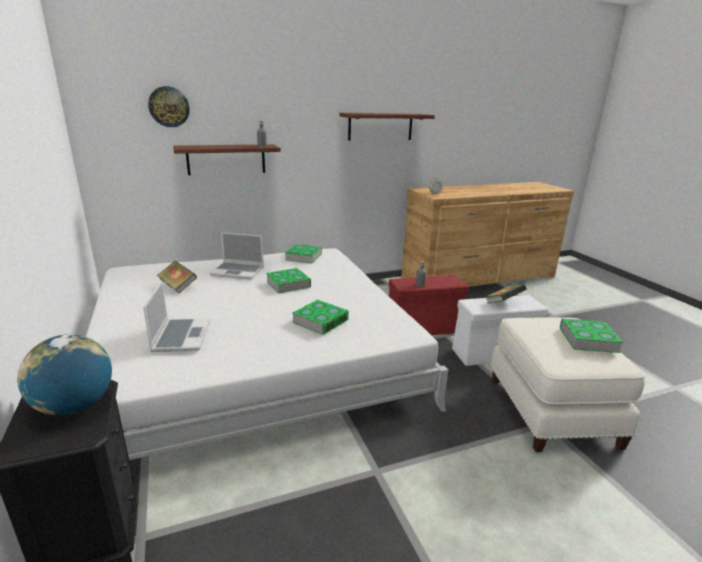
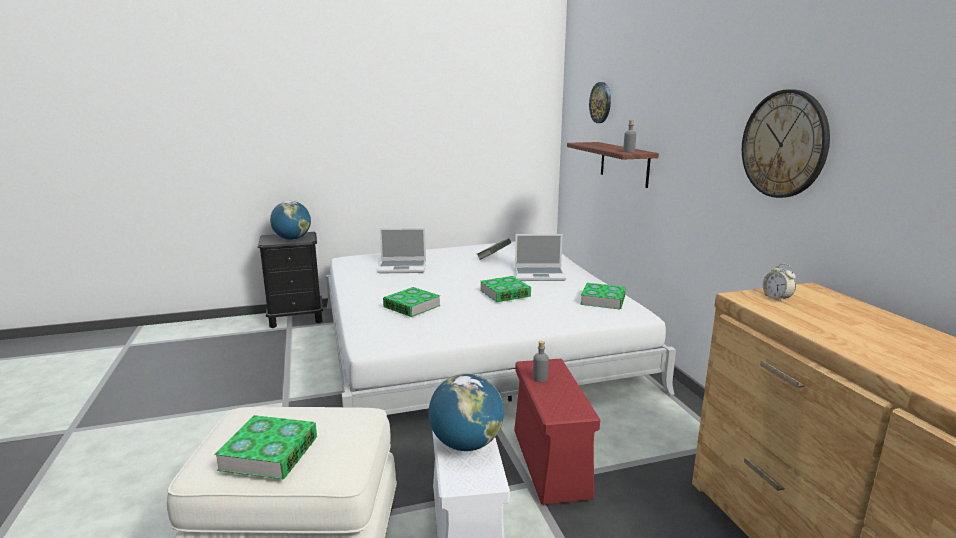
camera: 95 degrees right, 5 degrees down
laptop [209,232,264,280] -> laptop turned 105 degrees counterclockwise [515,234,566,281]
shelf [339,113,435,141] -> wall clock [742,89,830,198]
book [485,284,527,303] -> globe [429,374,504,451]

